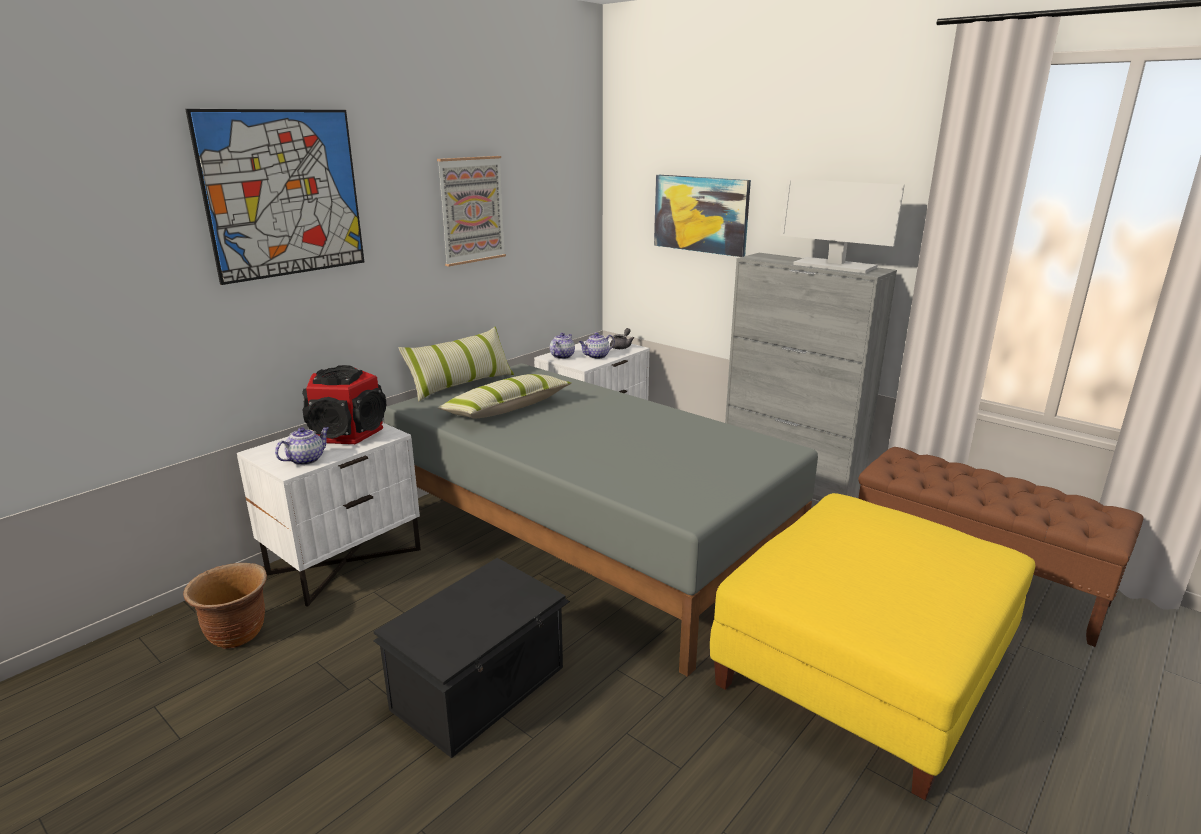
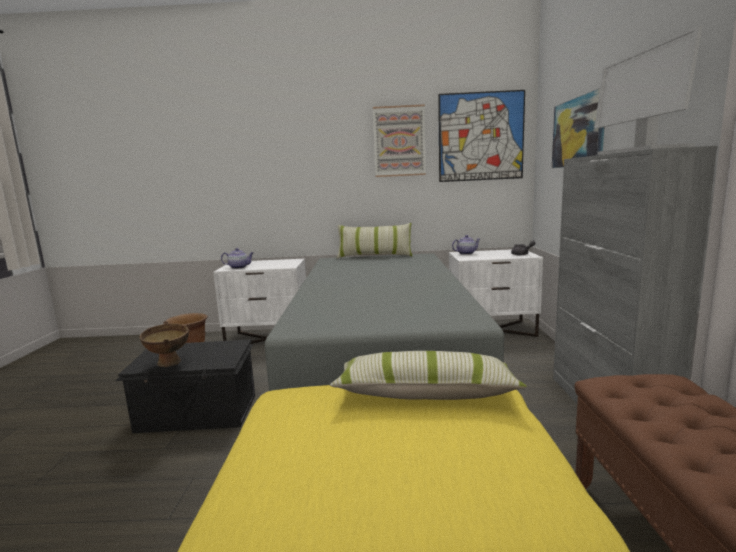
camera: 50 degrees right, 10 degrees down
picture [186,109,364,285] -> picture moved to [438,90,525,182]
speaker [302,365,386,444] -> none
pillow [438,374,571,418] -> pillow moved to [330,351,527,400]
teapot [579,332,615,359] -> none
none -> brown bowl [139,321,189,367]

